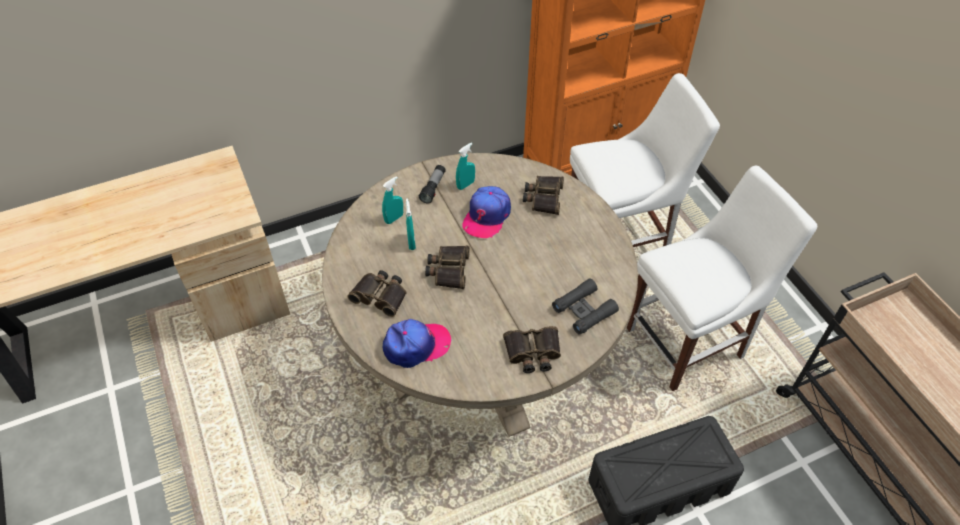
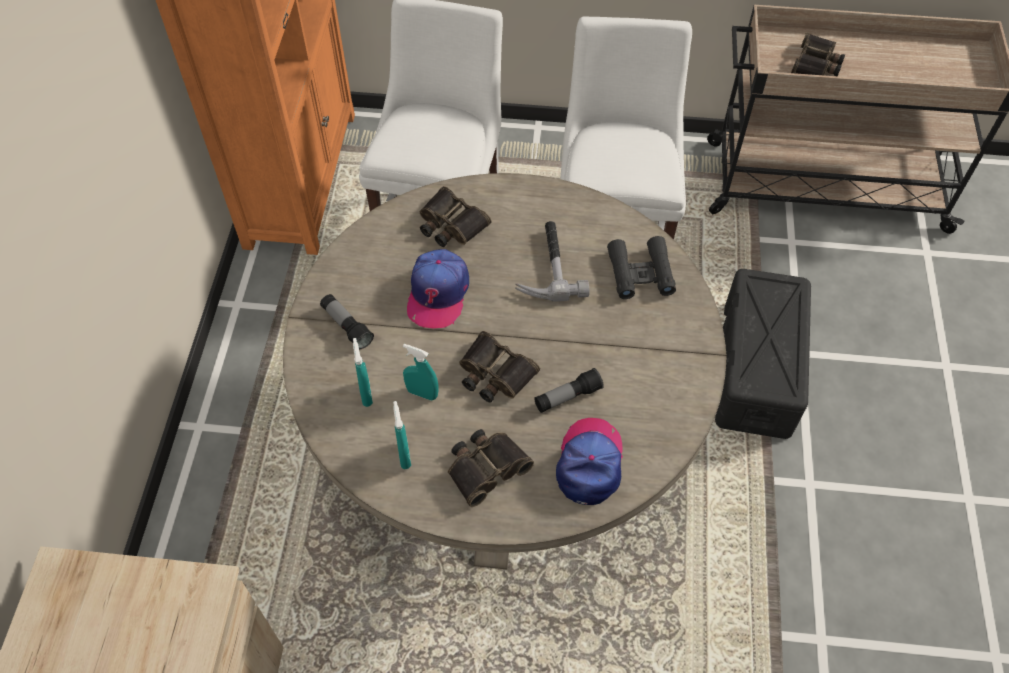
camera: 60 degrees left, 5 degrees up
turquoise spray bottle [456,142,475,190] -> turquoise spray bottle moved to [393,401,411,469]
cap [462,186,511,238] -> cap turned 45 degrees clockwise [407,249,469,329]
binoculars [503,326,561,373] -> binoculars moved to [791,32,845,76]
none -> hammer [515,221,589,302]
none -> flashlight [534,368,604,413]

